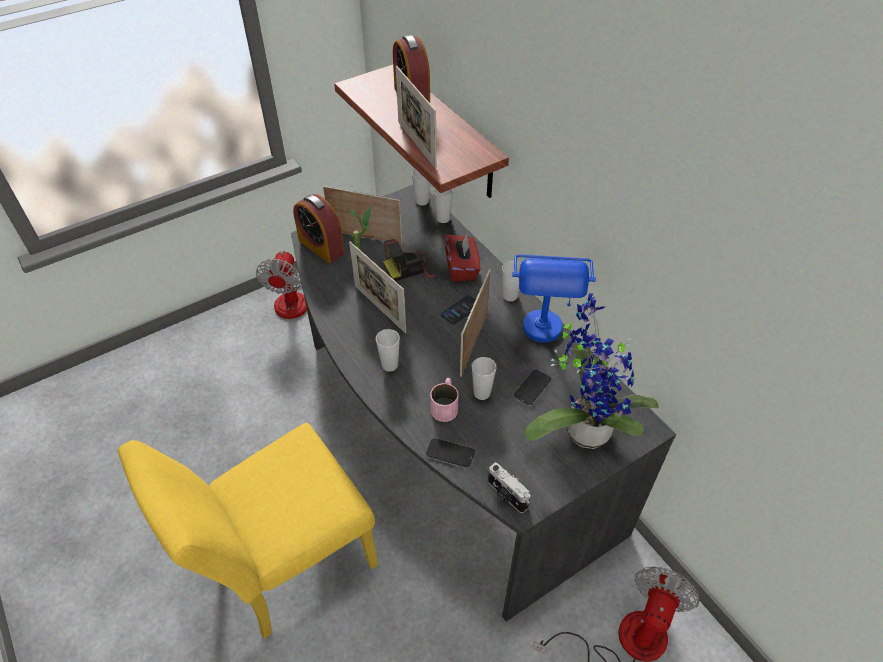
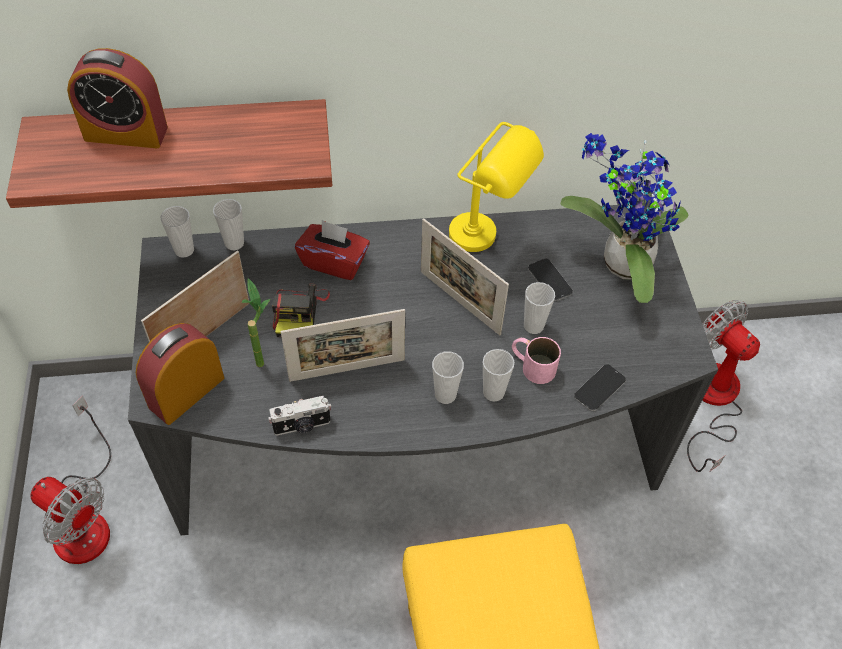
camera: 65 degrees left, 5 degrees up
alarm clock [293,194,345,263] -> alarm clock turned 150 degrees clockwise [136,323,224,425]
picture frame [396,66,436,168] -> none
phone [441,295,475,325] -> none
camera [488,462,531,513] -> camera moved to [268,396,331,436]
cup [502,261,521,301] -> cup moved to [483,349,514,402]
blue table lamp [512,254,596,342] -> yellow table lamp [449,122,544,252]

